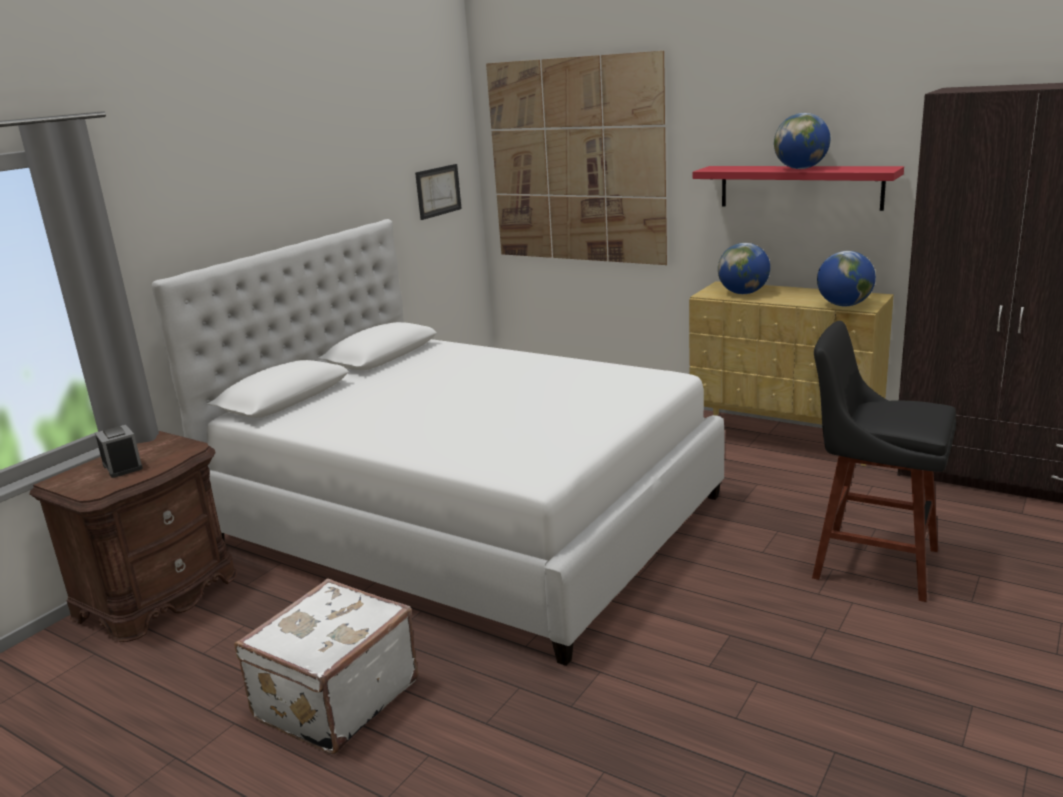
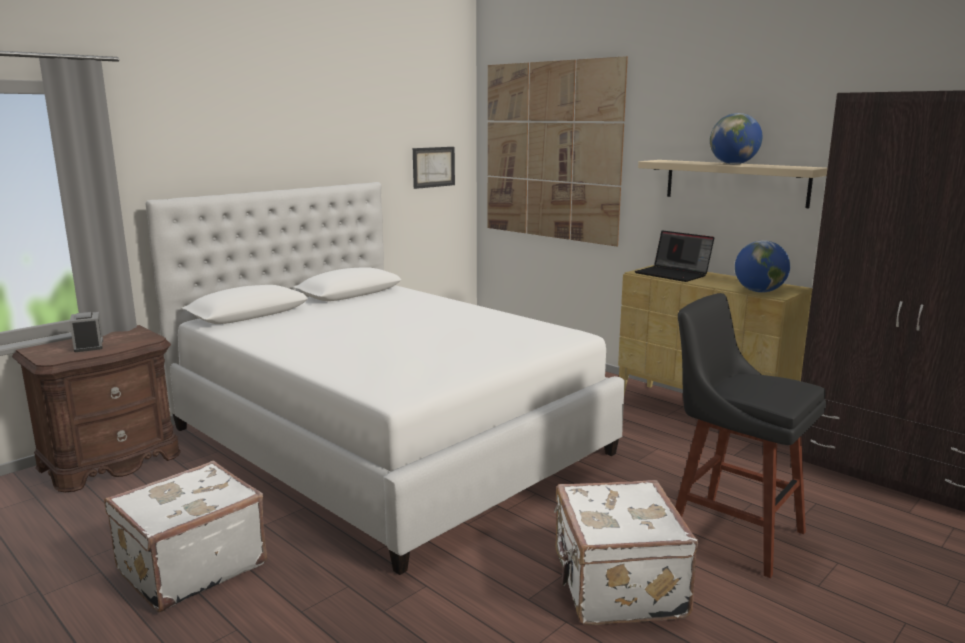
camera: 10 degrees right, 5 degrees down
red shelf [693,166,904,211] -> beige shelf [638,160,828,209]
globe [718,243,770,294] -> laptop [635,230,714,282]
none -> white suitcase [554,480,698,625]

